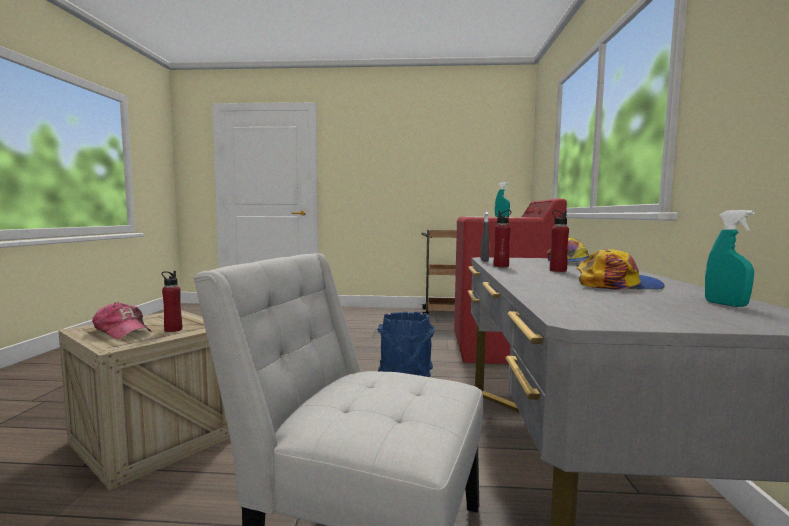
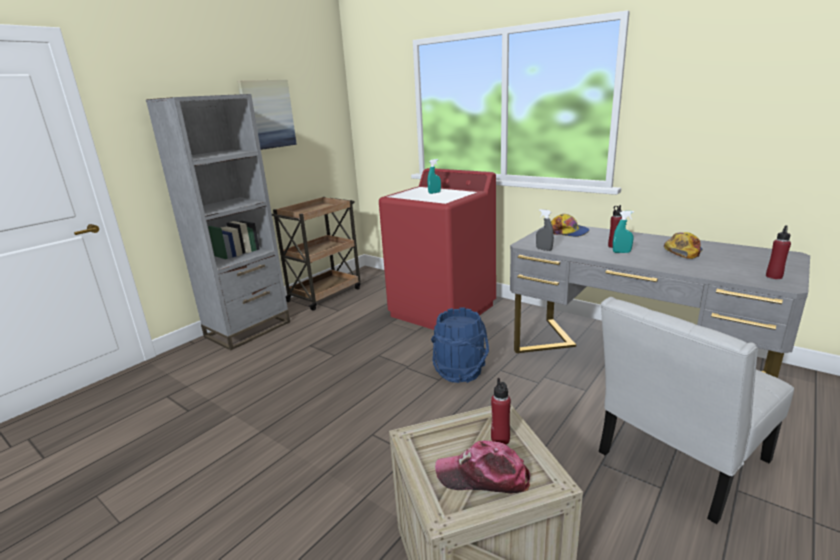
camera: 55 degrees left, 15 degrees up
cap [92,302,151,339] -> cap turned 150 degrees counterclockwise [435,440,530,494]
red bottle [494,210,511,267] -> red bottle moved to [766,225,791,279]
turquoise spray bottle [705,210,754,307] -> turquoise spray bottle moved to [613,211,634,253]
none -> grey bookcase [146,94,290,350]
none -> picture [237,80,297,150]

